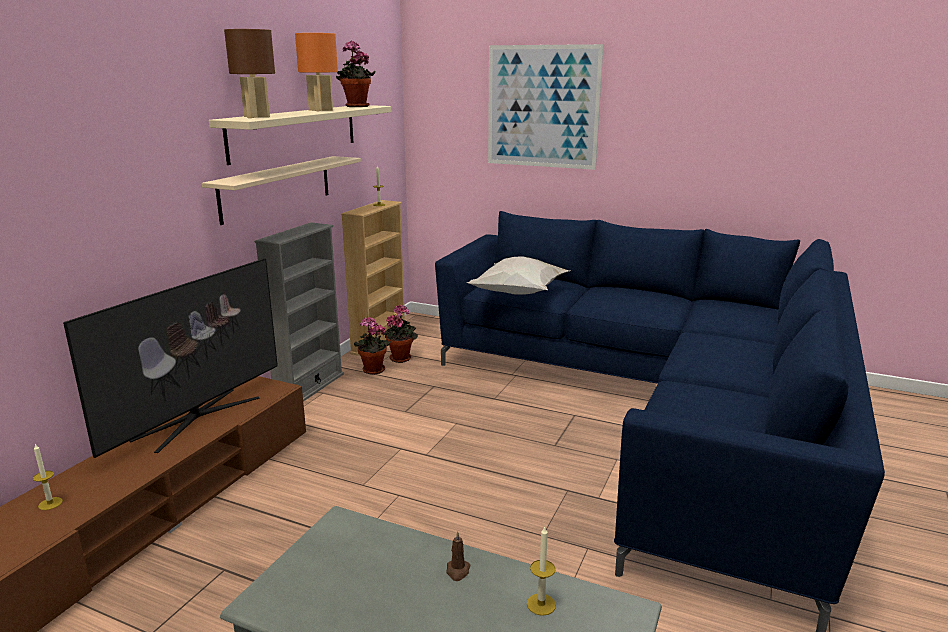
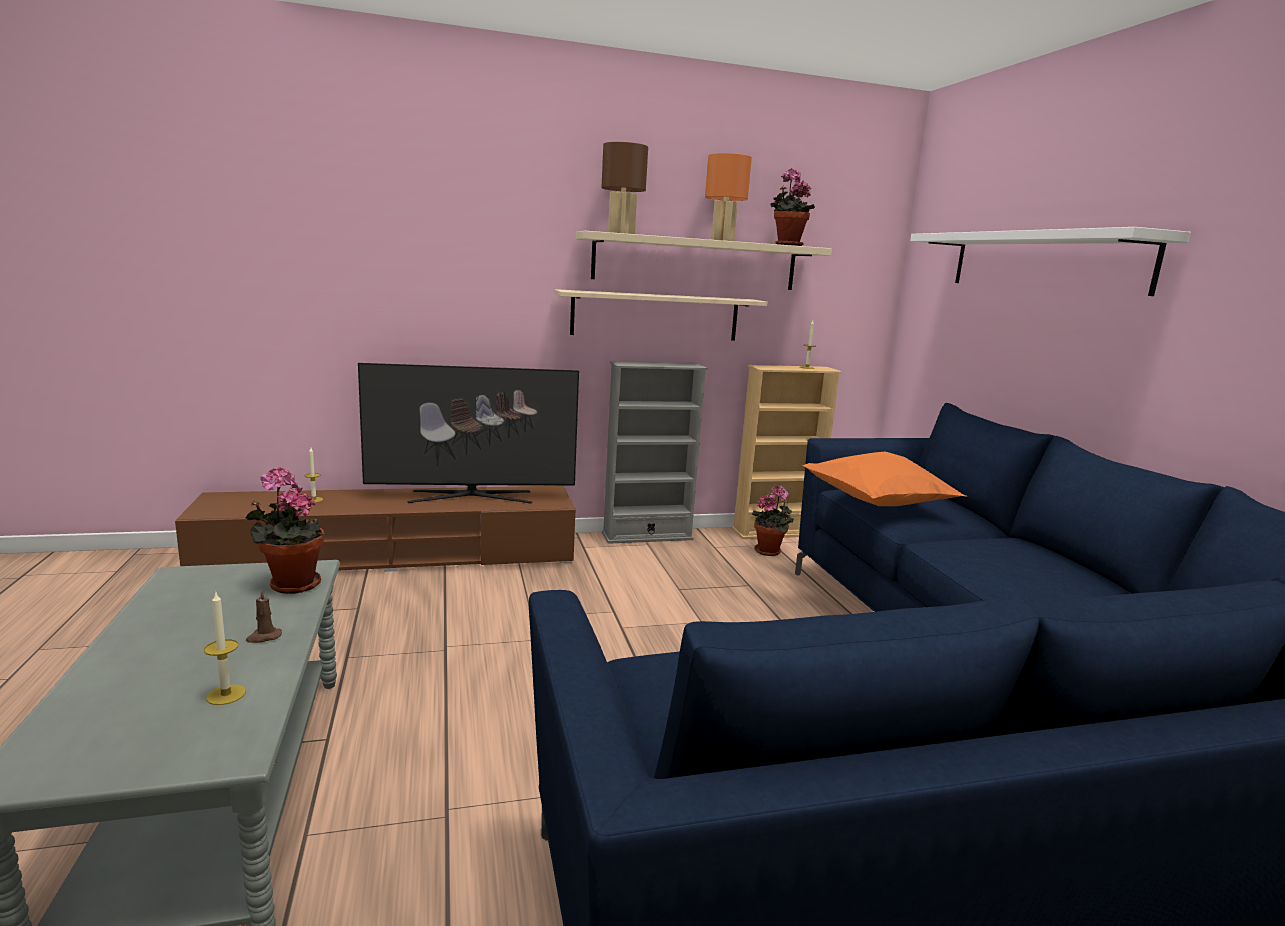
camera: 50 degrees right, 5 degrees down
potted plant [354,317,391,375] -> potted plant moved to [245,467,325,594]
white pillow [467,256,570,295] -> orange pillow [802,452,966,506]
picture [488,44,604,170] -> white shelf [910,227,1191,296]

